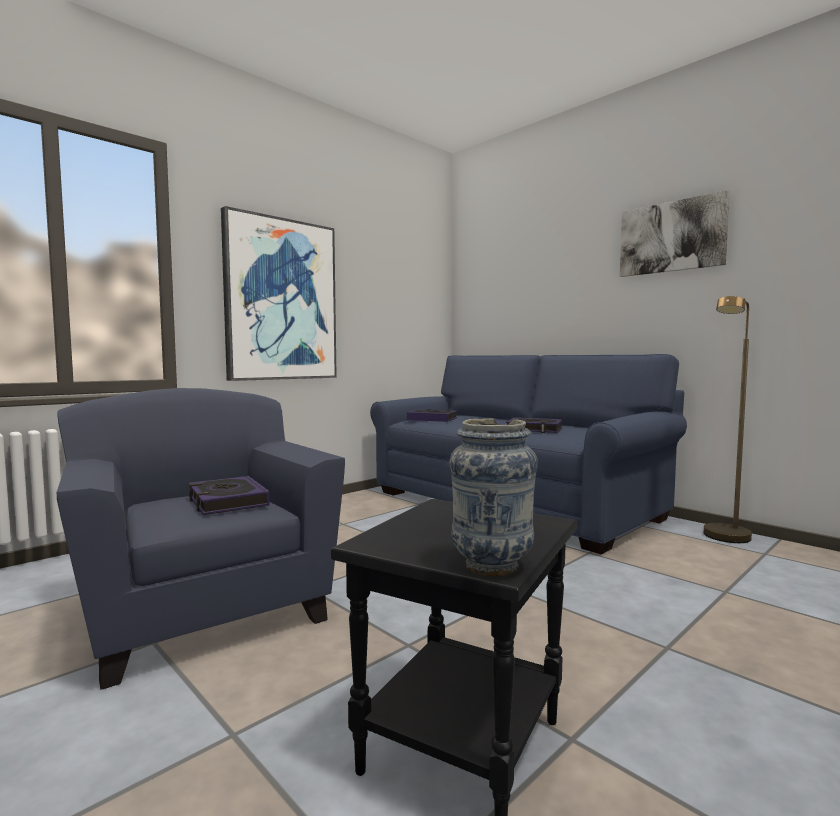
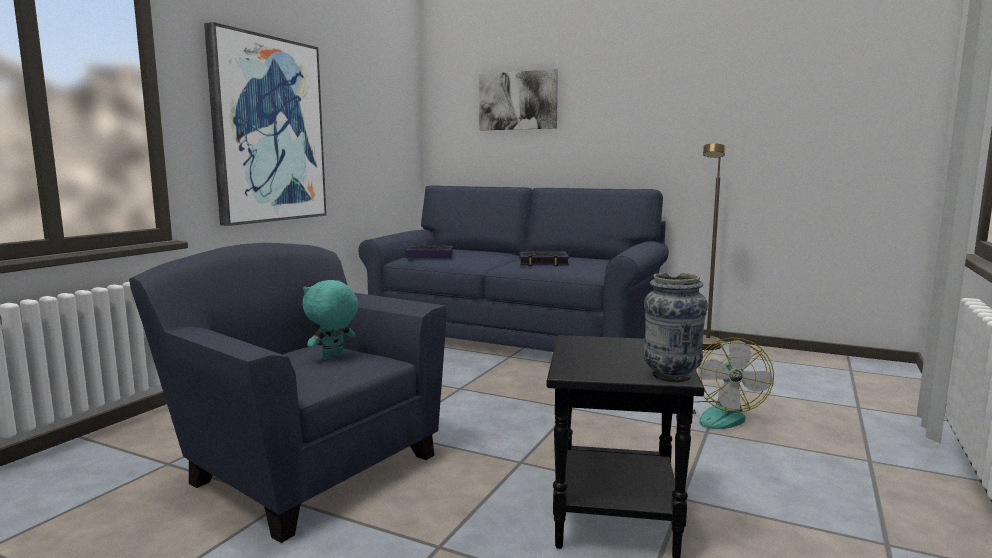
camera: 20 degrees left, 5 degrees up
book [188,476,270,515] -> turquoise plush toy [303,280,358,360]
picture [620,190,730,277] -> picture moved to [479,69,558,130]
none -> fan [693,338,774,429]

